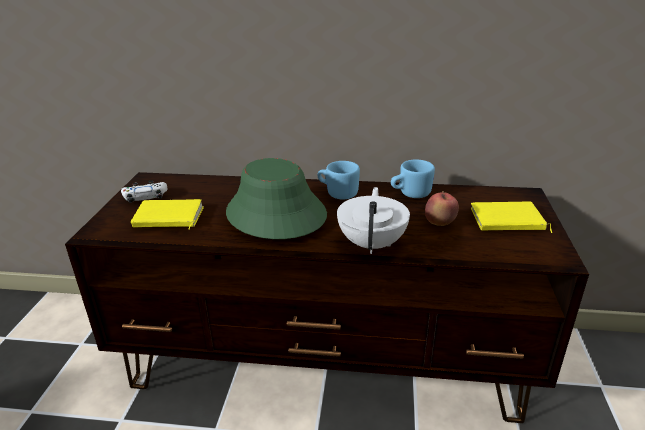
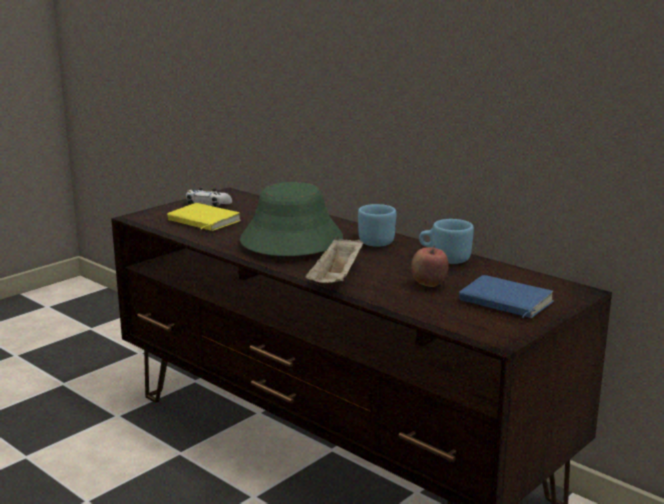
camera: 35 degrees right, 10 degrees down
white teapot [337,187,410,254] -> beige tray [305,236,364,283]
yellow book [471,202,552,233] -> blue book [459,275,554,318]

